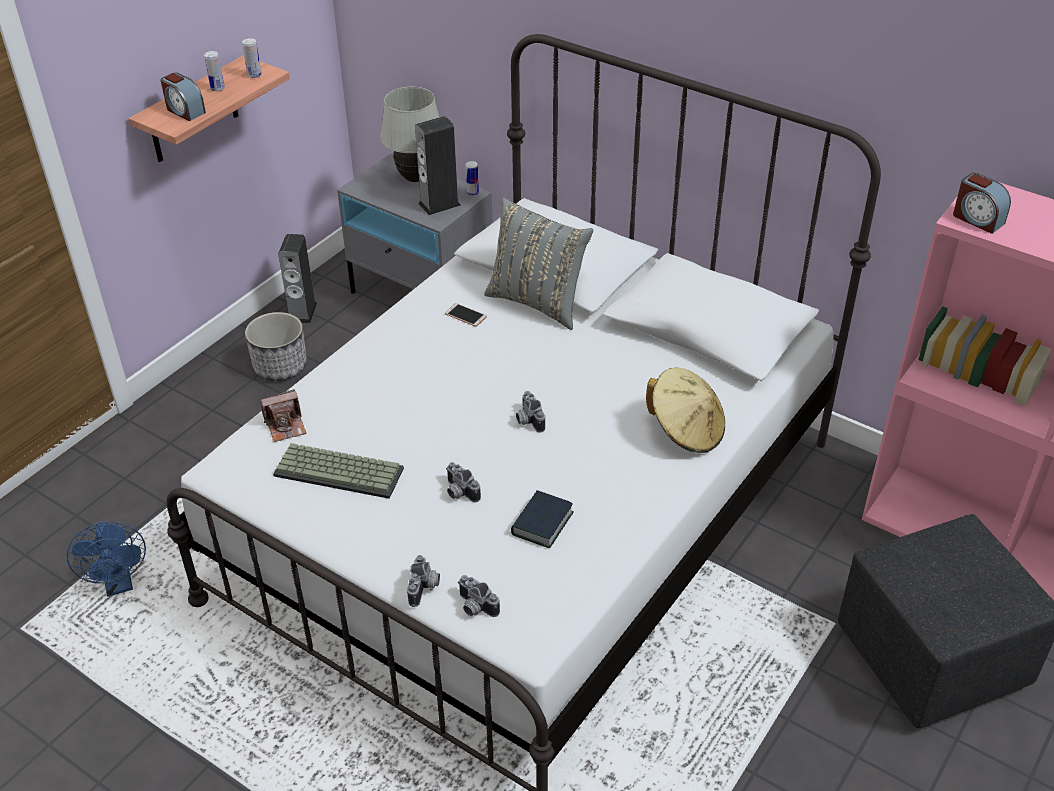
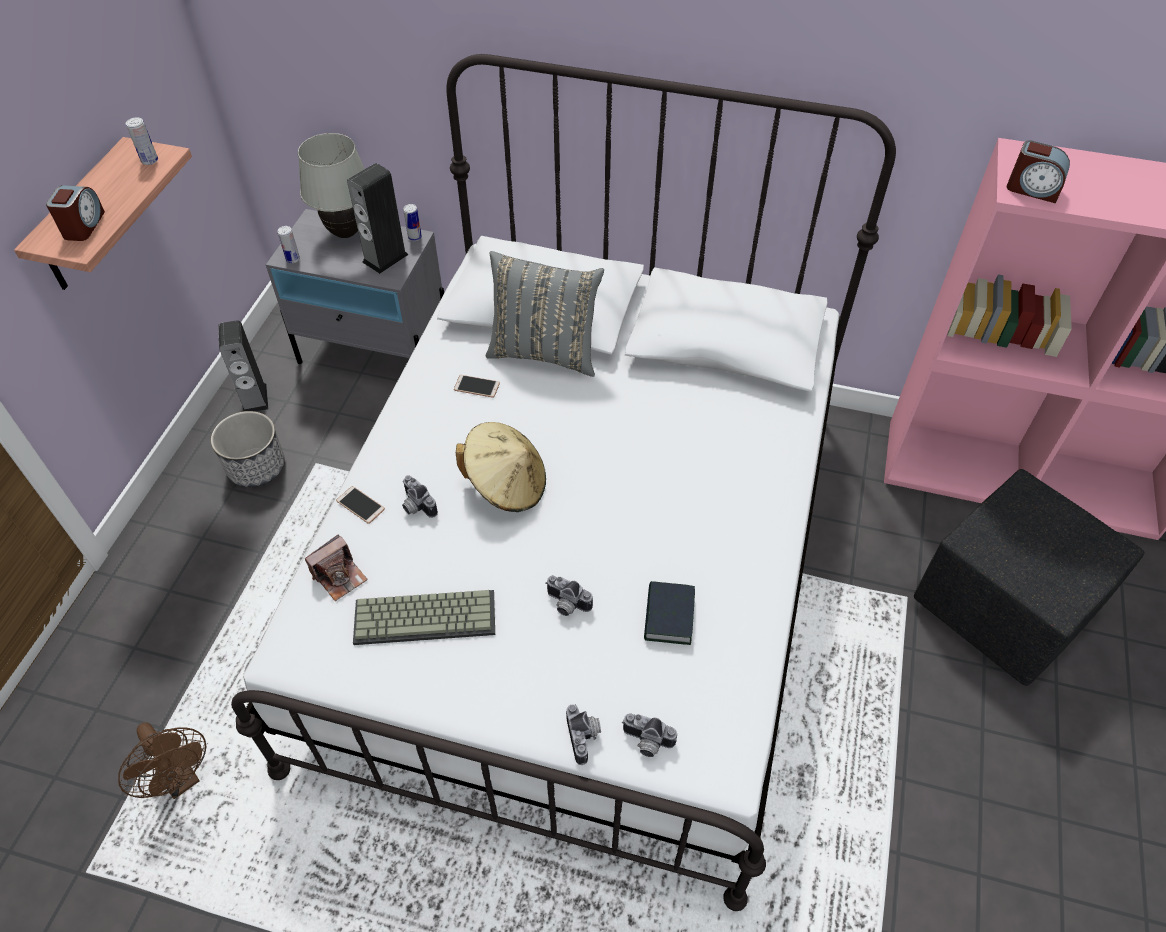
camera: 20 degrees left, 10 degrees up
blue fan [67,521,146,597] -> brown fan [118,722,206,799]
alarm clock [161,73,206,121] -> alarm clock turned 105 degrees counterclockwise [46,185,105,241]
can [204,51,225,91] -> can moved to [278,226,300,263]
camera [516,391,545,432] -> camera moved to [402,475,438,518]
beige hat [646,367,725,453] -> beige hat moved to [456,422,546,512]
none -> phone [336,486,385,524]

